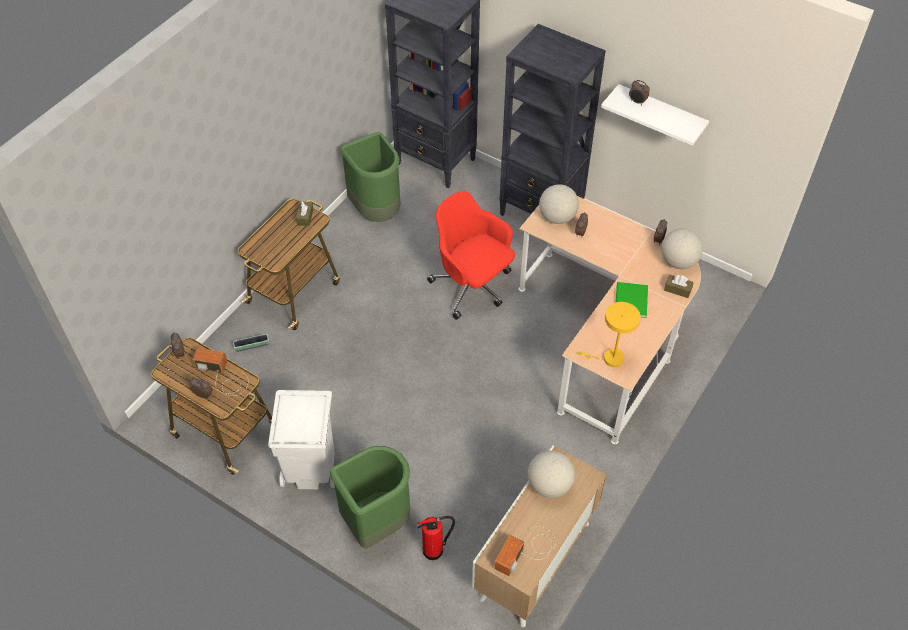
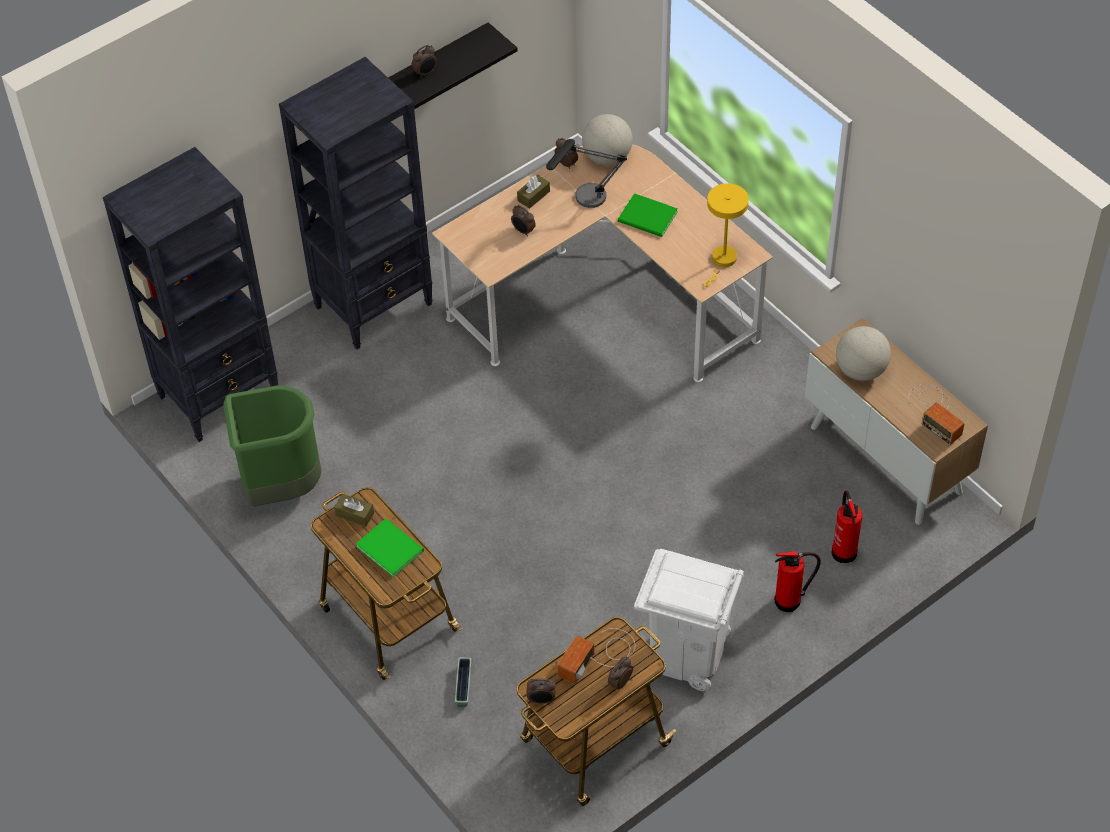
camera: 70 degrees left, 0 degrees up
green trash can [330,446,410,548] -> fire extinguisher [775,551,821,612]
red office chair [427,191,515,320] -> none
globe [539,184,579,224] -> none
white shelf [601,84,709,146] -> black shelf [388,22,518,109]
brown tissue box [664,275,694,298] -> brown tissue box moved to [517,175,550,209]
none -> green book [356,519,424,577]
none -> table lamp [546,139,627,208]

